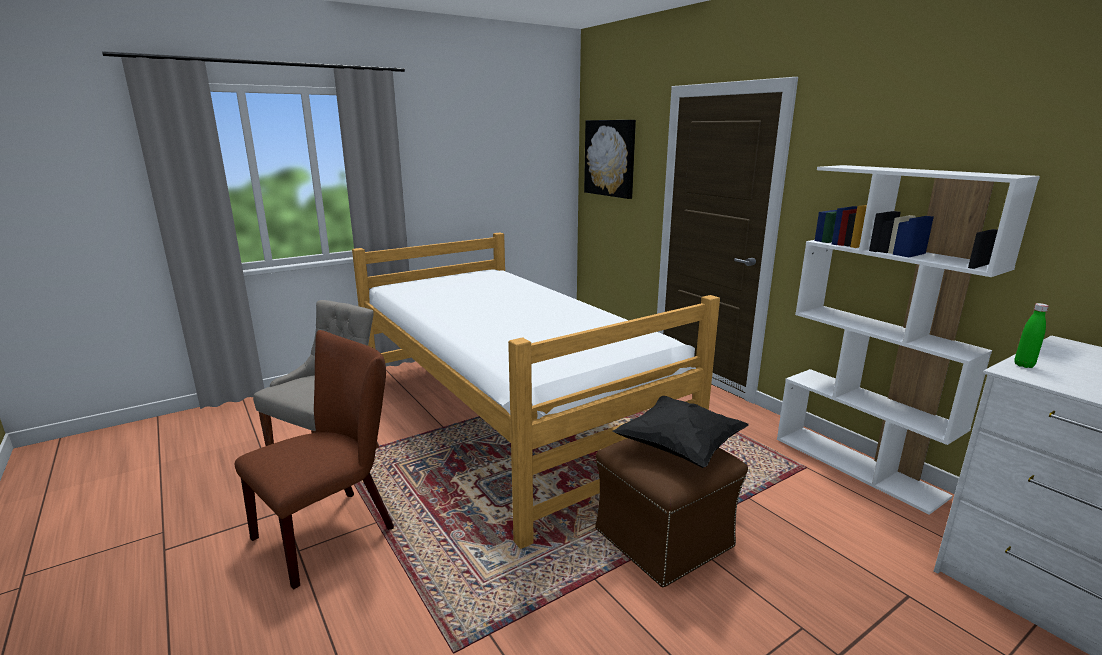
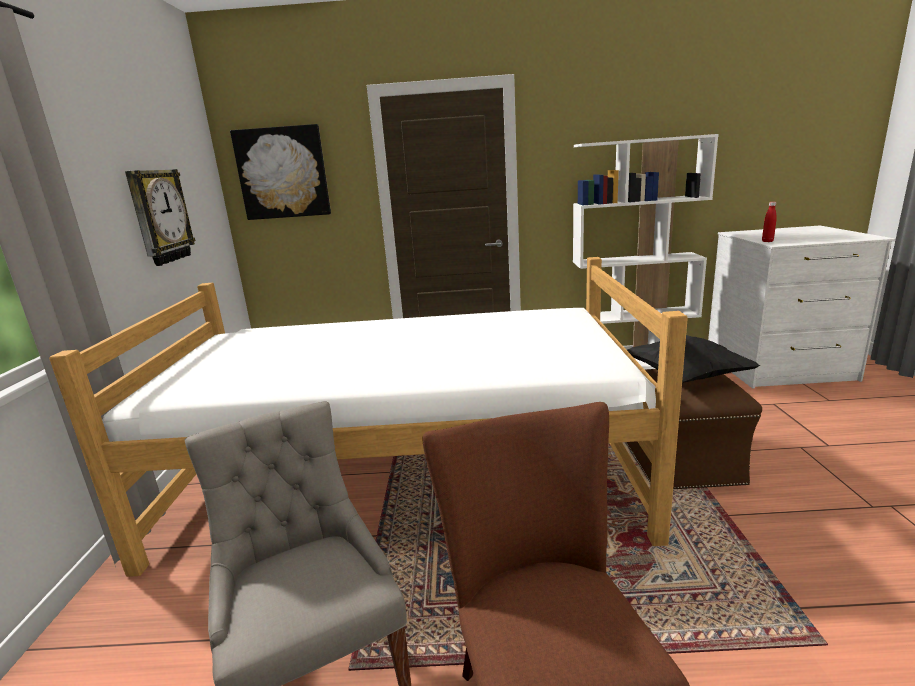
camera: 55 degrees left, 0 degrees up
green bottle [1014,303,1049,368] -> red bottle [762,202,777,242]
none -> wall clock [125,169,196,266]

